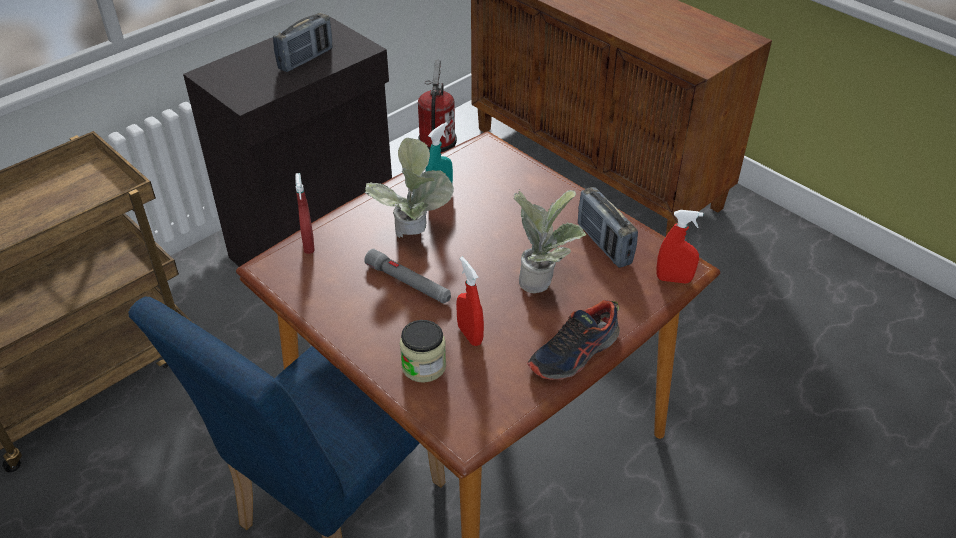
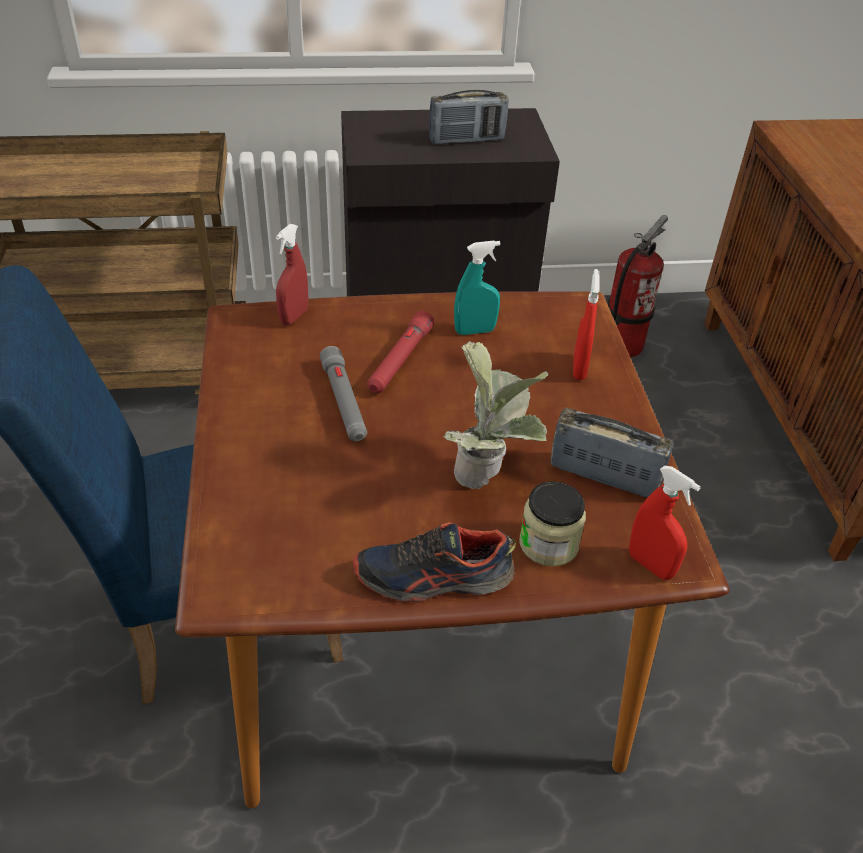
camera: 35 degrees right, 0 degrees up
potted plant [365,138,454,238] -> red flashlight [367,311,434,393]
jar [400,320,446,383] -> jar moved to [519,481,586,566]
red spray bottle [456,257,484,346] -> red spray bottle moved to [573,269,599,380]
radio [578,187,638,268] -> radio turned 105 degrees clockwise [550,408,673,497]

